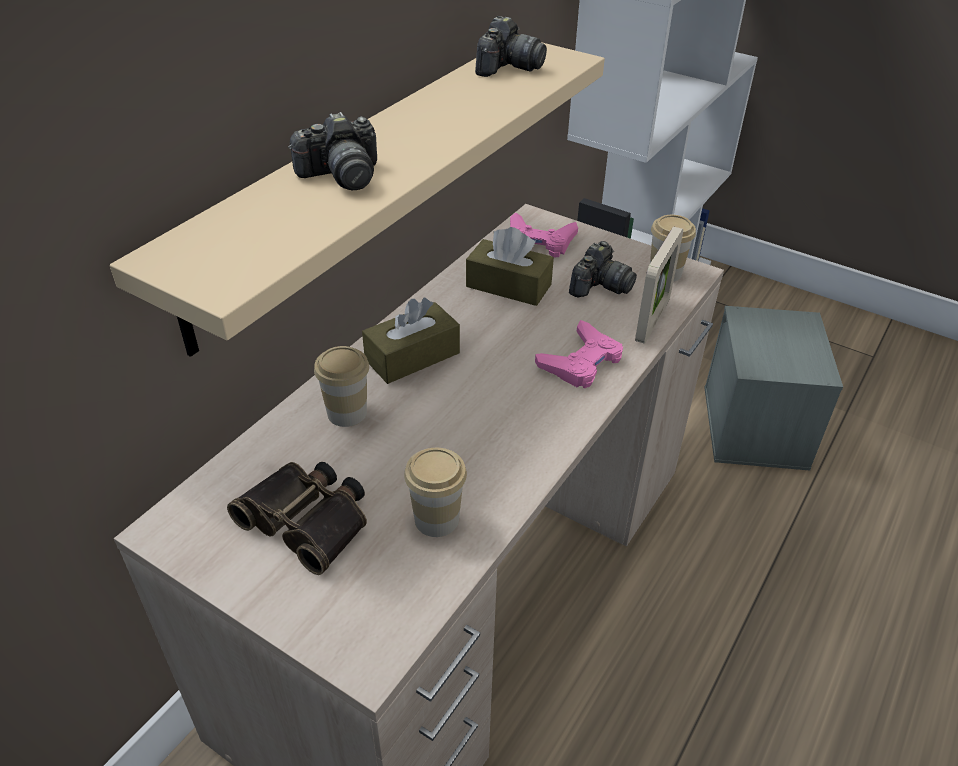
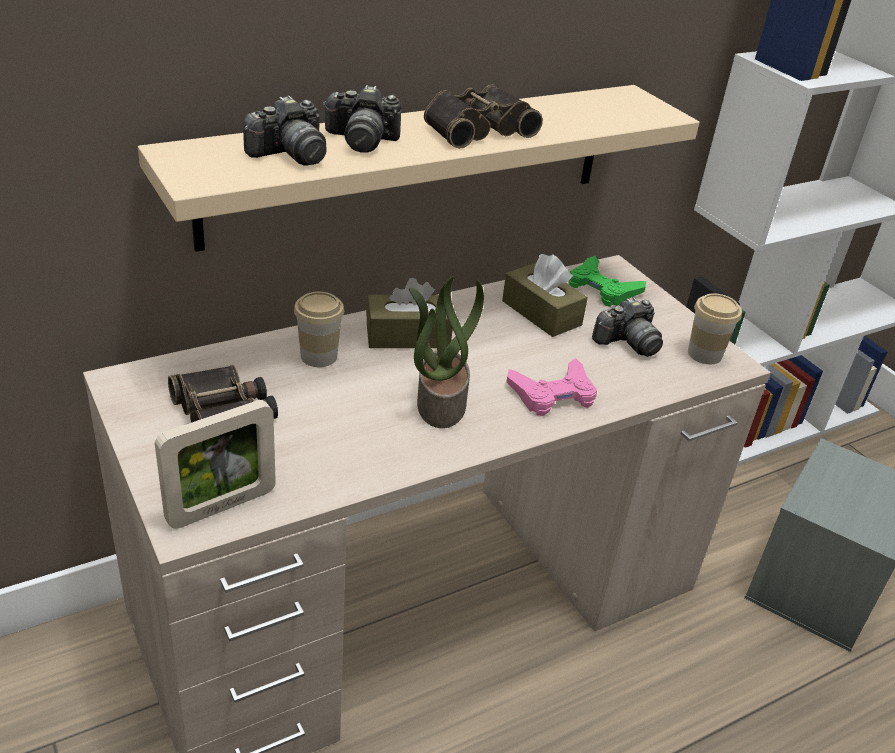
camera: 25 degrees right, 5 degrees down
cup [404,448,467,537] -> none
camera [475,16,547,77] -> camera moved to [243,95,327,165]
pink game controller [510,212,578,257] -> green game controller [569,256,646,307]
picture frame [635,227,683,344] -> picture frame moved to [155,400,276,529]
none -> potted plant [409,276,484,428]
none -> binoculars [424,85,543,149]

